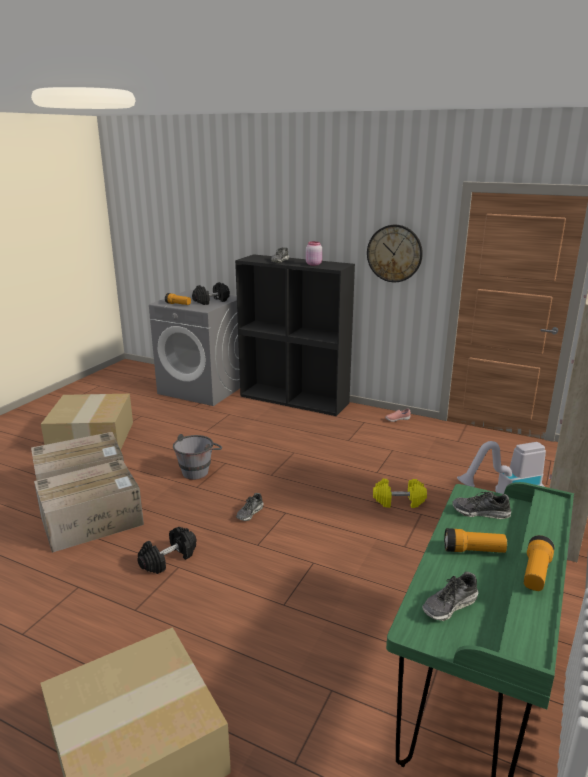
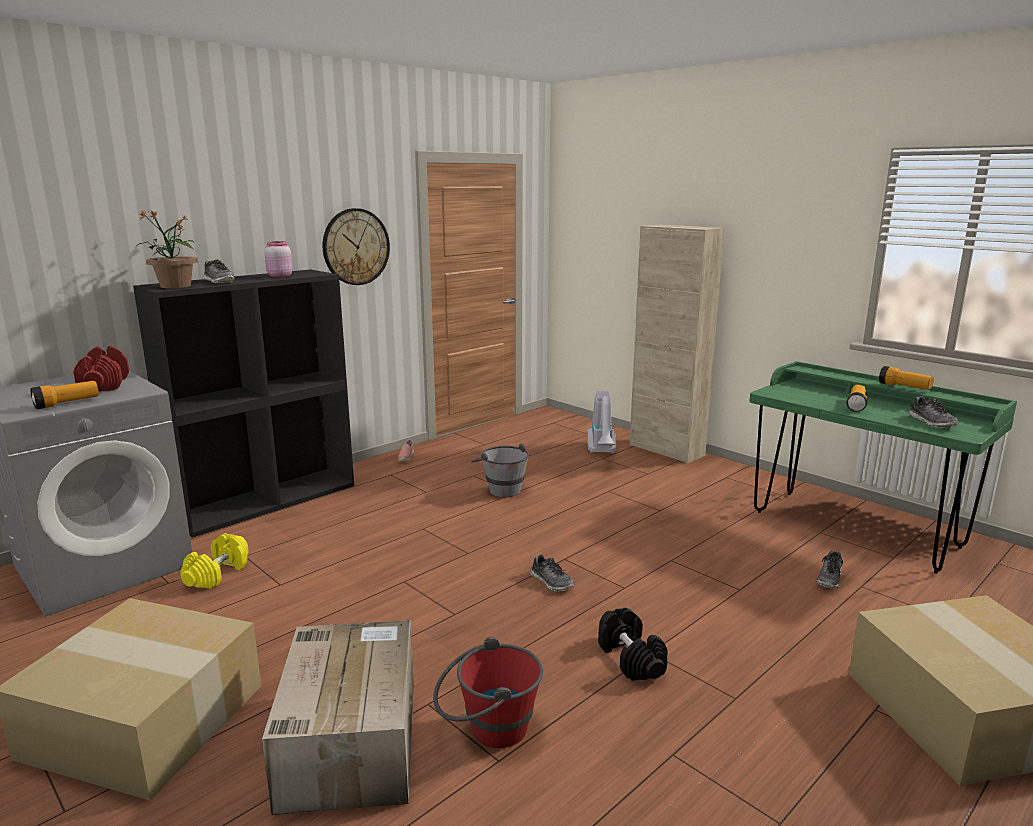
camera: 70 degrees left, 5 degrees down
cardboard box [34,459,144,553] -> red bucket [433,637,543,748]
grey bucket [173,434,222,480] -> grey bucket moved to [471,443,529,497]
black dumbbell [192,282,230,305] -> red dumbbell [73,346,129,391]
yellow dumbbell [373,479,427,508] -> yellow dumbbell moved to [180,533,249,589]
shoe [452,492,511,519] -> shoe moved to [816,551,843,589]
none -> potted plant [136,211,198,288]

